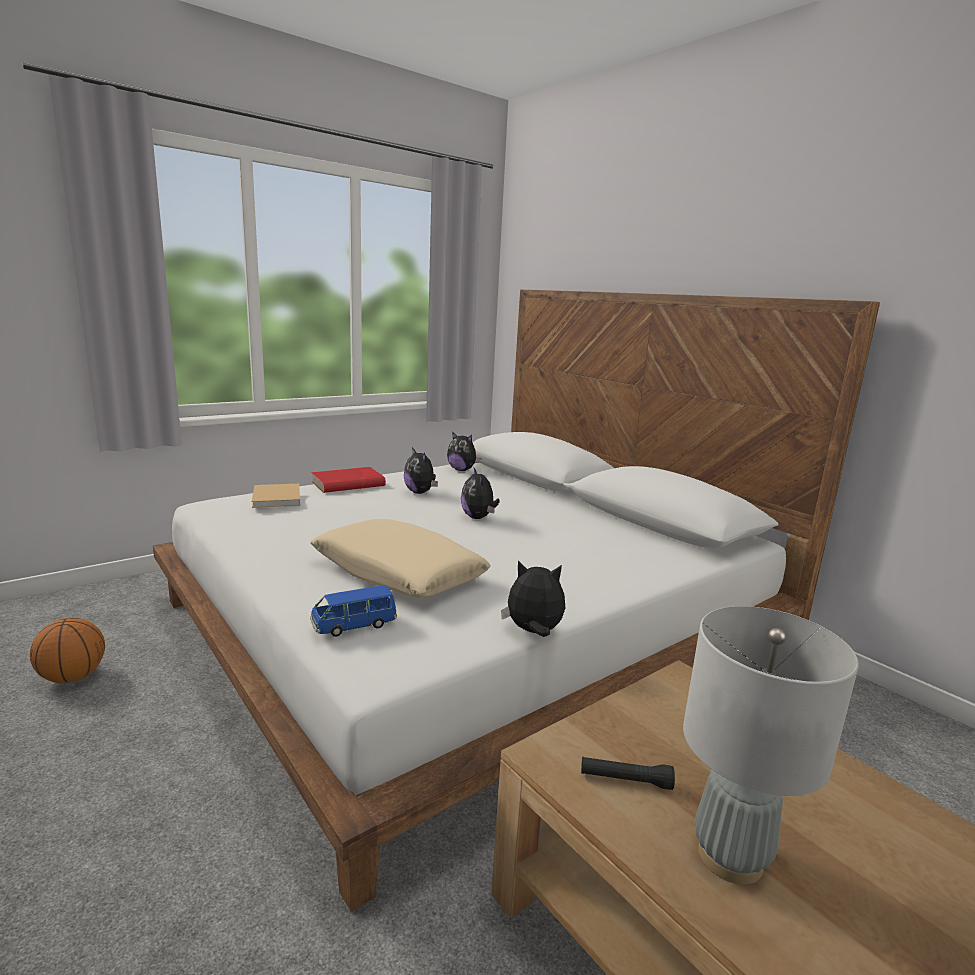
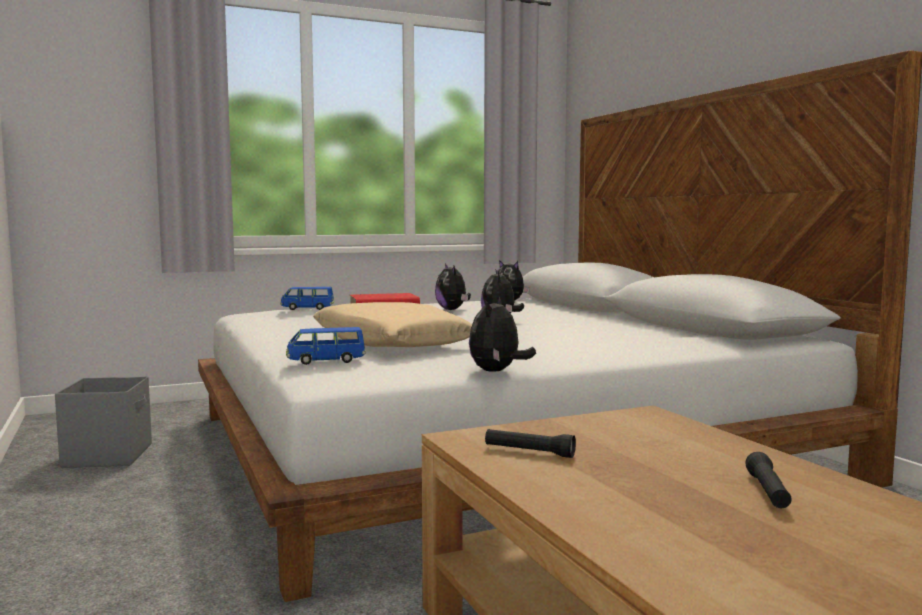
camera: 15 degrees right, 10 degrees down
basketball [30,617,105,683] -> grey storage box [55,377,152,468]
beige book [252,484,300,508] -> blue toy car [280,287,334,310]
plush toy [501,561,565,637] -> plush toy turned 90 degrees counterclockwise [469,296,536,372]
grey table lamp [683,606,859,885] -> none
none -> black flashlight [745,452,792,508]

